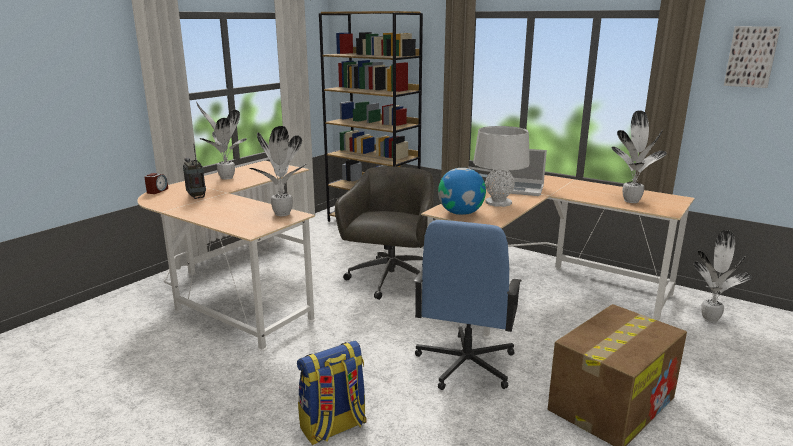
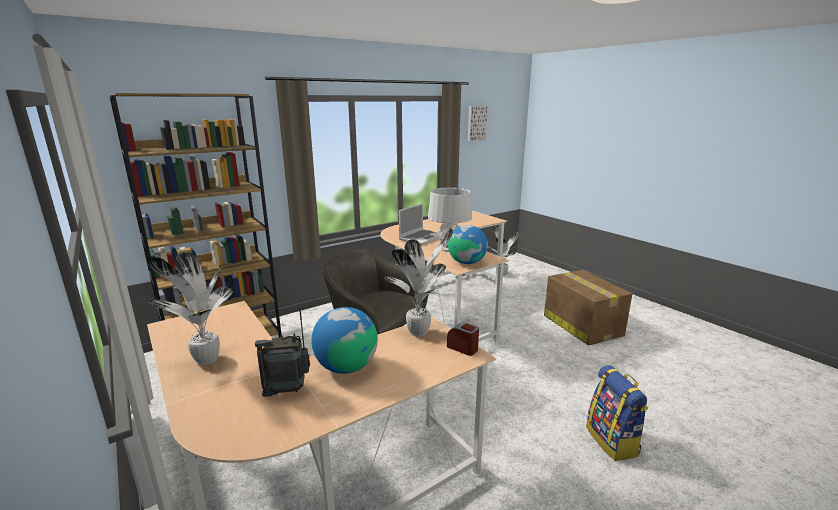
camera: 70 degrees left, 0 degrees up
alarm clock [144,173,168,194] -> alarm clock moved to [447,323,479,356]
blue office chair [414,220,522,390] -> none
potted plant [611,110,667,203] -> none
none -> globe [311,307,378,374]

